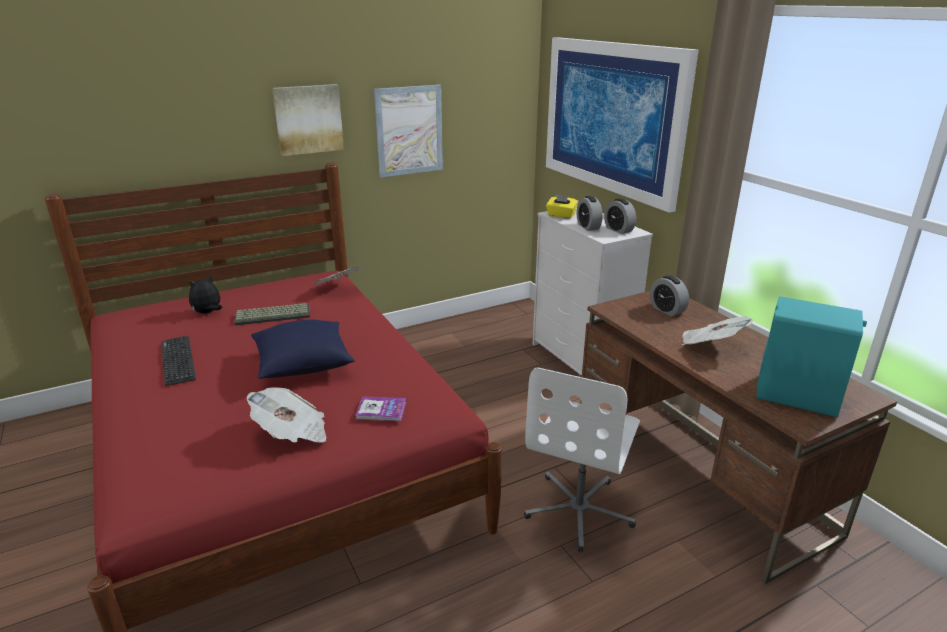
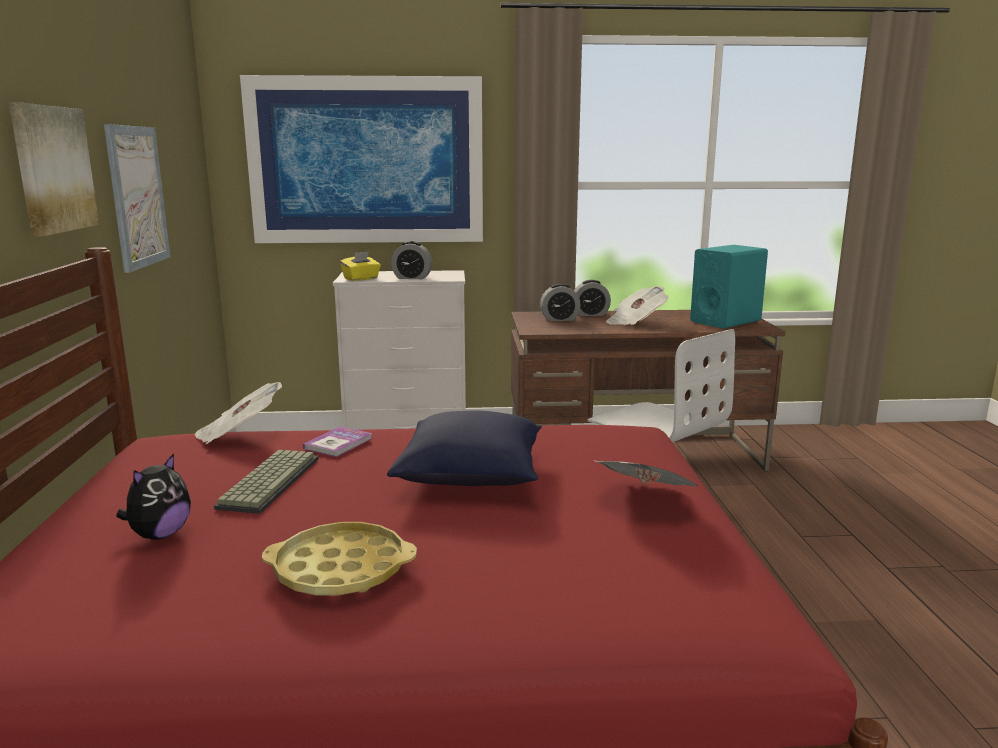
camera: 65 degrees left, 10 degrees down
keyboard [161,336,196,386] -> yellow tray [262,522,417,596]
plush toy [189,275,222,314] -> plush toy turned 135 degrees counterclockwise [116,453,191,540]
book [355,396,406,421] -> book moved to [303,426,372,457]
alarm clock [604,198,636,234] -> alarm clock moved to [574,280,611,316]

